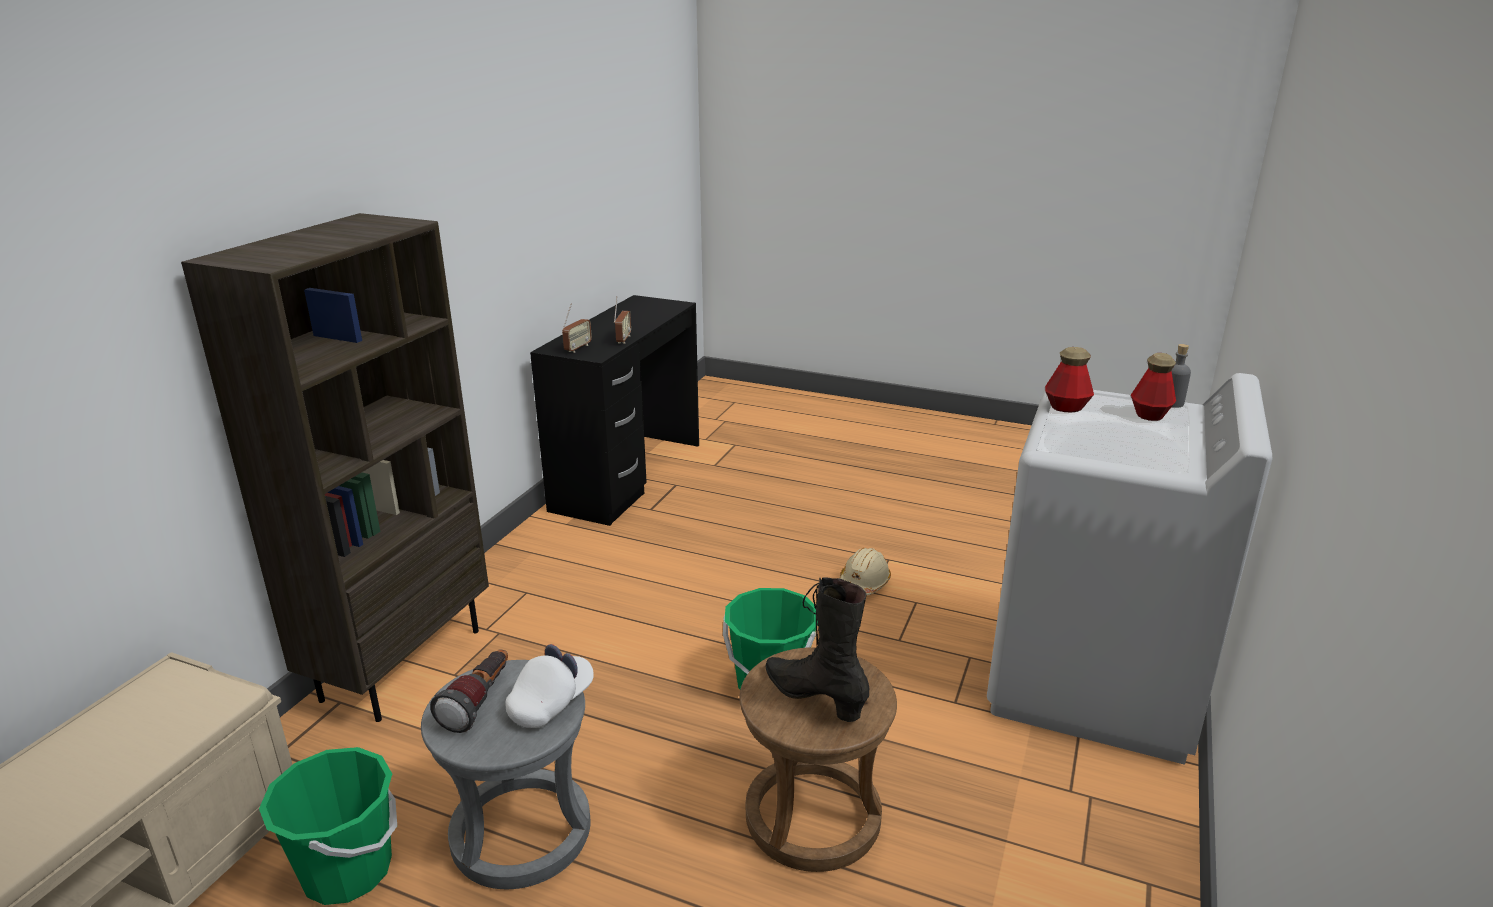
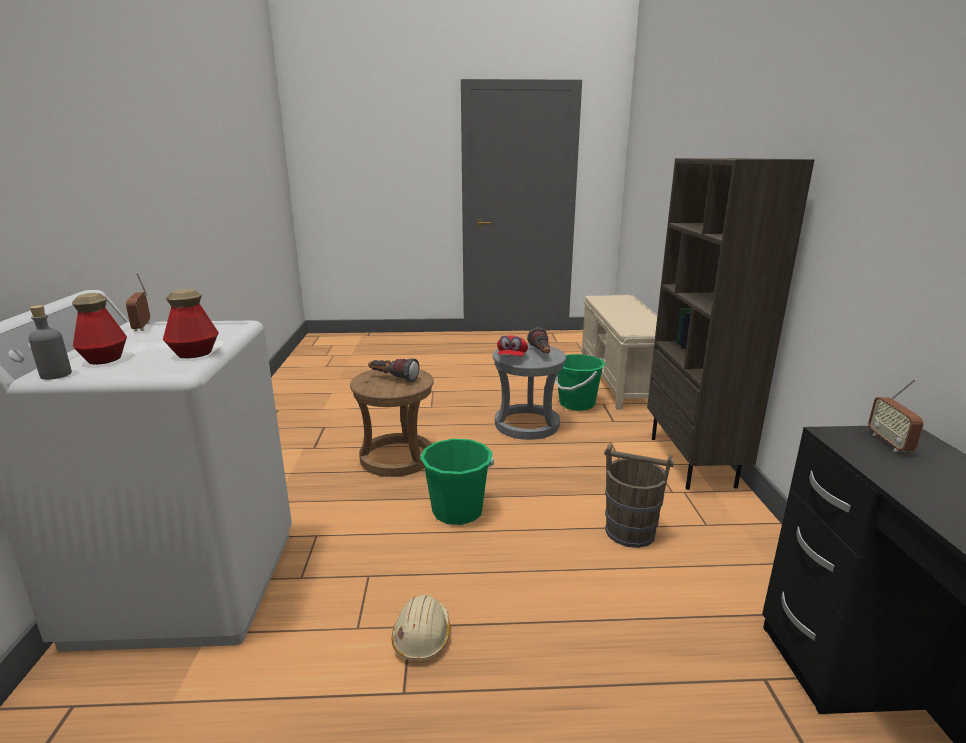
camera: 155 degrees right, 5 degrees down
white cap [505,644,594,728] -> red cap [497,335,528,356]
radio [614,296,631,344] -> radio moved to [126,272,150,331]
black boot [765,577,869,722] -> flashlight [368,358,419,382]
none -> brown bucket [604,444,674,548]

